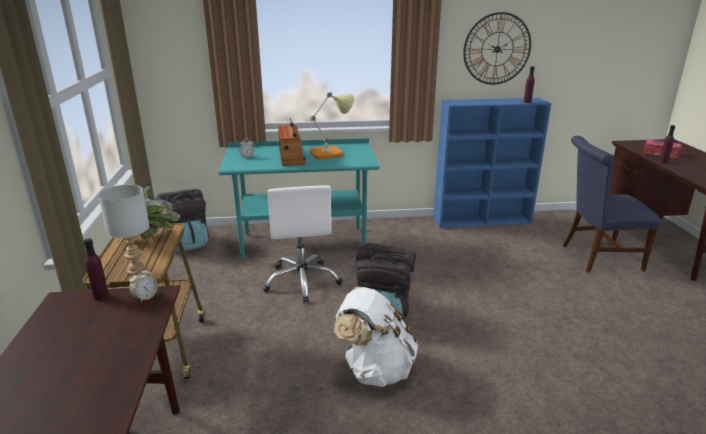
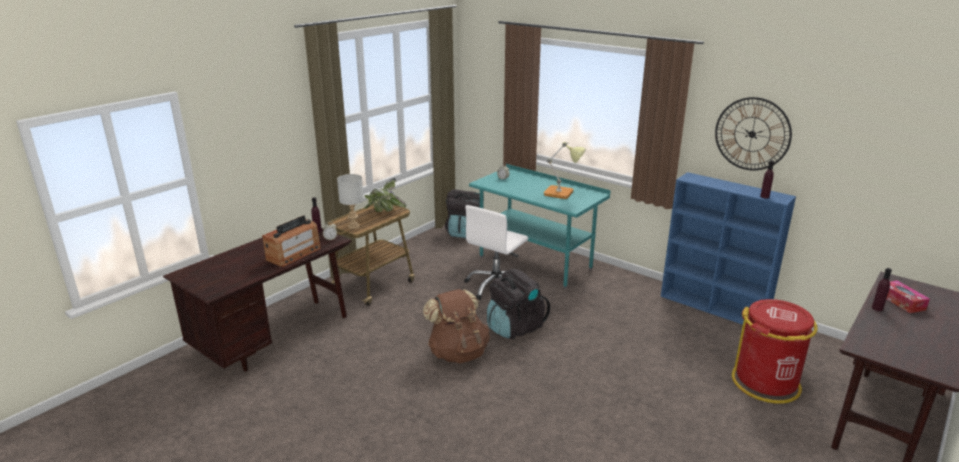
camera: 45 degrees right, 0 degrees up
radio [278,118,306,166] -> radio moved to [262,215,321,267]
white backpack [334,287,418,387] -> brown backpack [423,289,490,363]
blue chair [563,136,661,272] -> red trash can [732,299,818,404]

